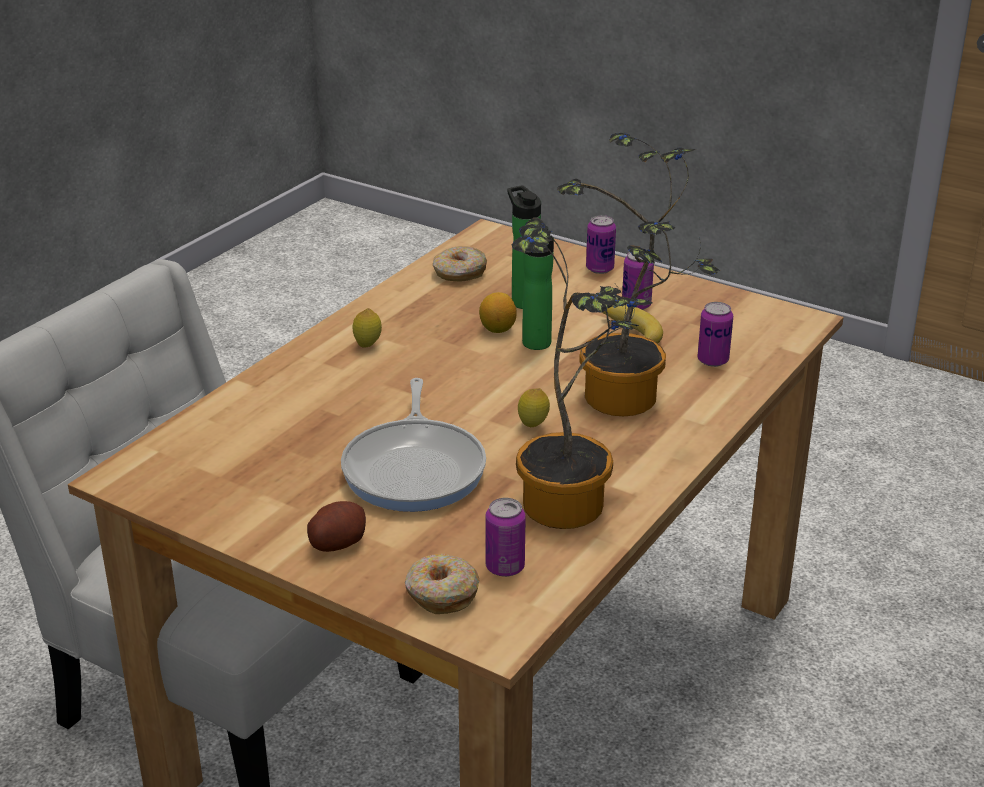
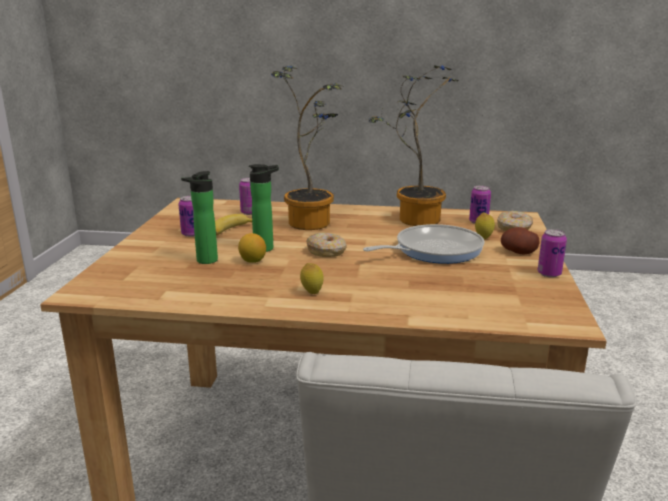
camera: 115 degrees left, 10 degrees down
donut [433,246,487,282] -> donut moved to [306,233,347,257]
lemon [518,388,550,427] -> lemon moved to [475,212,495,239]
can [586,215,616,274] -> can moved to [538,229,567,278]

